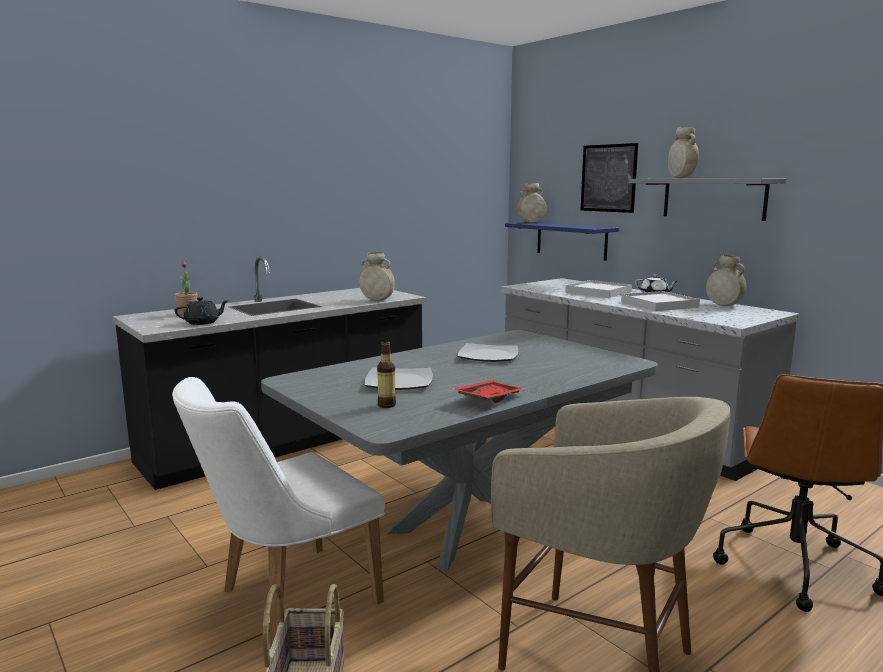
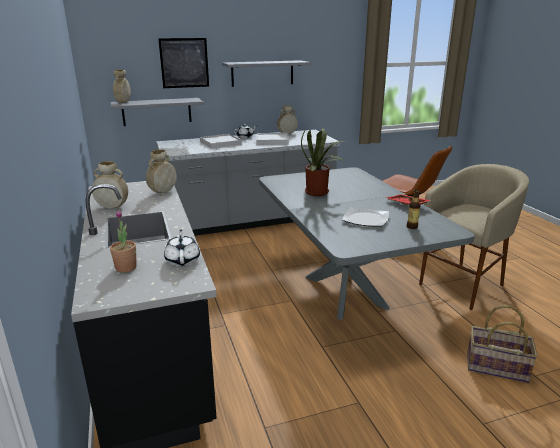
camera: 70 degrees left, 10 degrees up
white chair [172,377,385,646] -> none
black teapot [175,297,229,325] -> white teapot [164,229,200,266]
plate [458,343,518,362] -> potted plant [301,128,345,196]
blue shelf [505,222,619,261] -> grey shelf [111,98,203,126]
beige vase [668,127,699,178] -> beige vase moved to [92,161,128,208]

